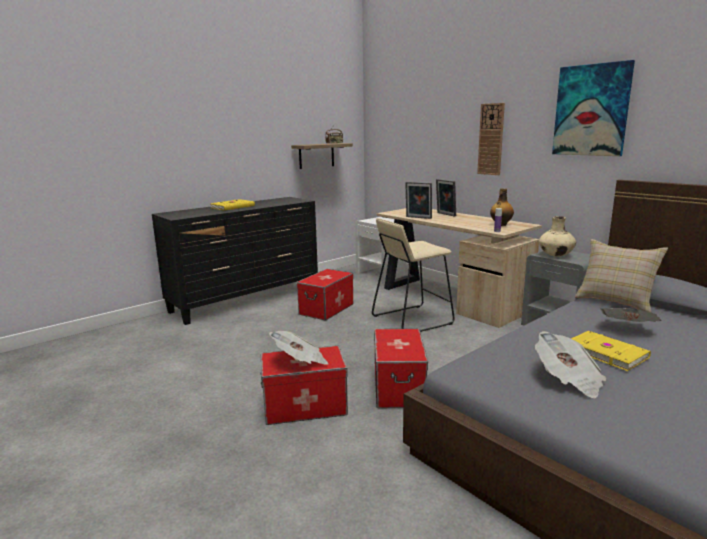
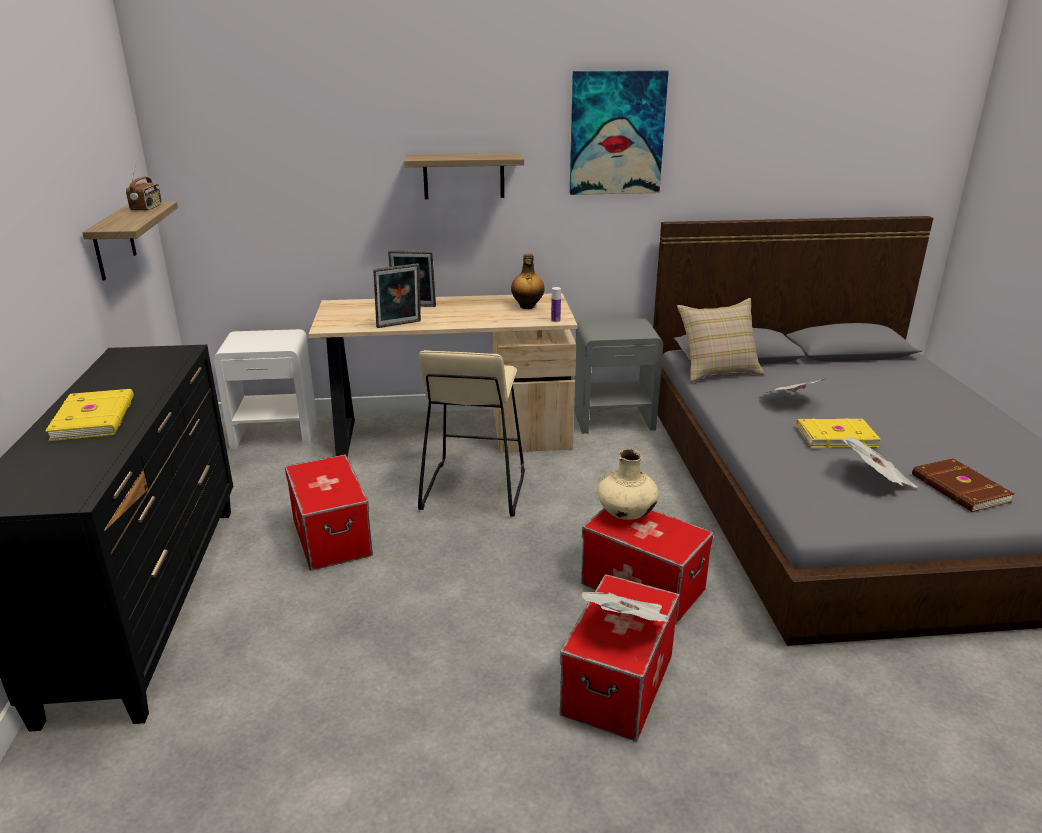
camera: 55 degrees left, 10 degrees up
wall clock [477,103,505,175] -> shelf [404,153,524,199]
beige vase [539,216,576,257] -> beige vase moved to [597,449,659,520]
none -> brown book [912,458,1014,512]

